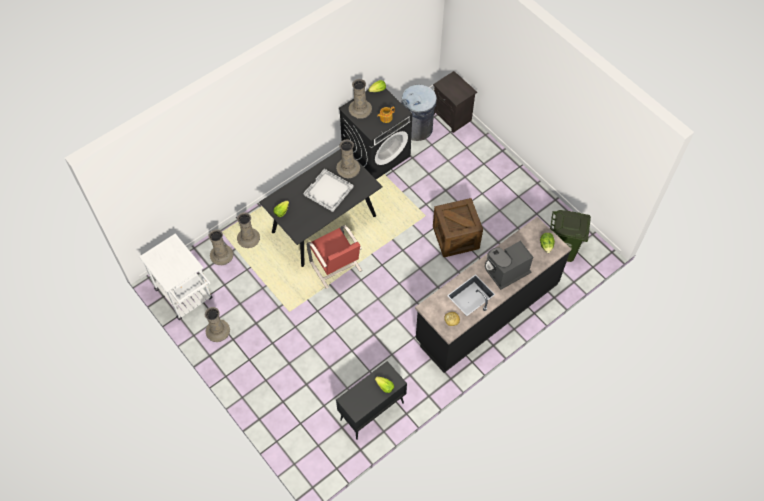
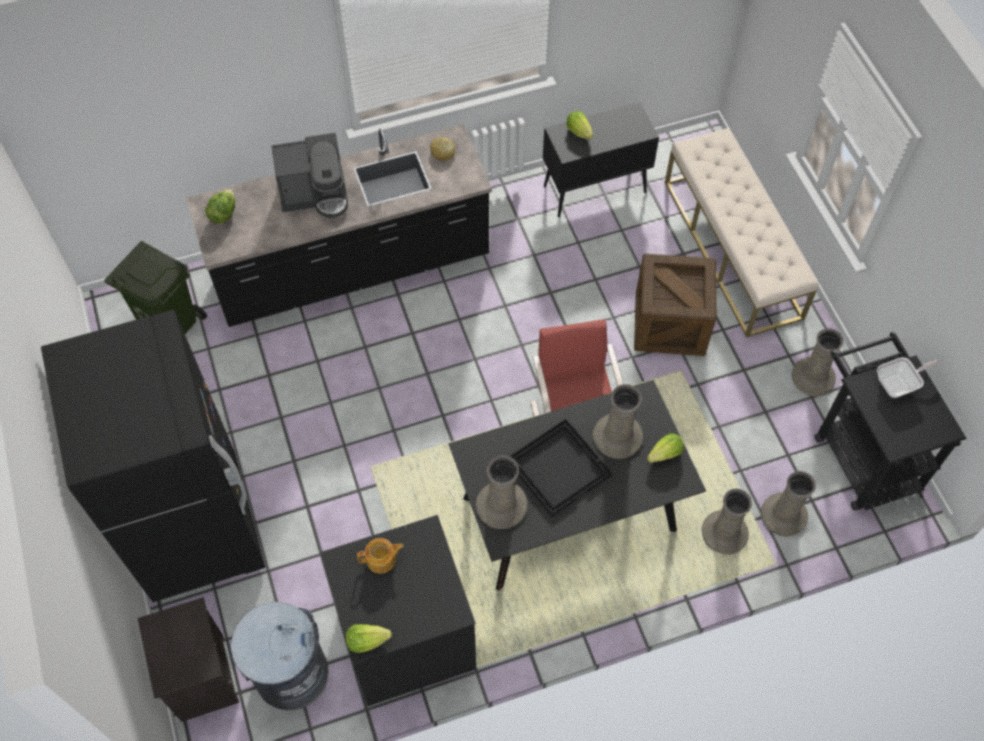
camera: 160 degrees left, 0 degrees up
white cart [139,233,213,320] -> black cart [814,332,966,511]
white tray [303,169,354,212] -> black tray [509,419,612,517]
beige vase [349,79,372,119] -> beige vase moved to [592,384,643,459]
crate [433,198,483,257] -> crate moved to [634,254,716,356]
none -> black fridge [41,310,265,602]
none -> beige bench [665,128,819,337]
none -> frying pan [877,357,941,398]

